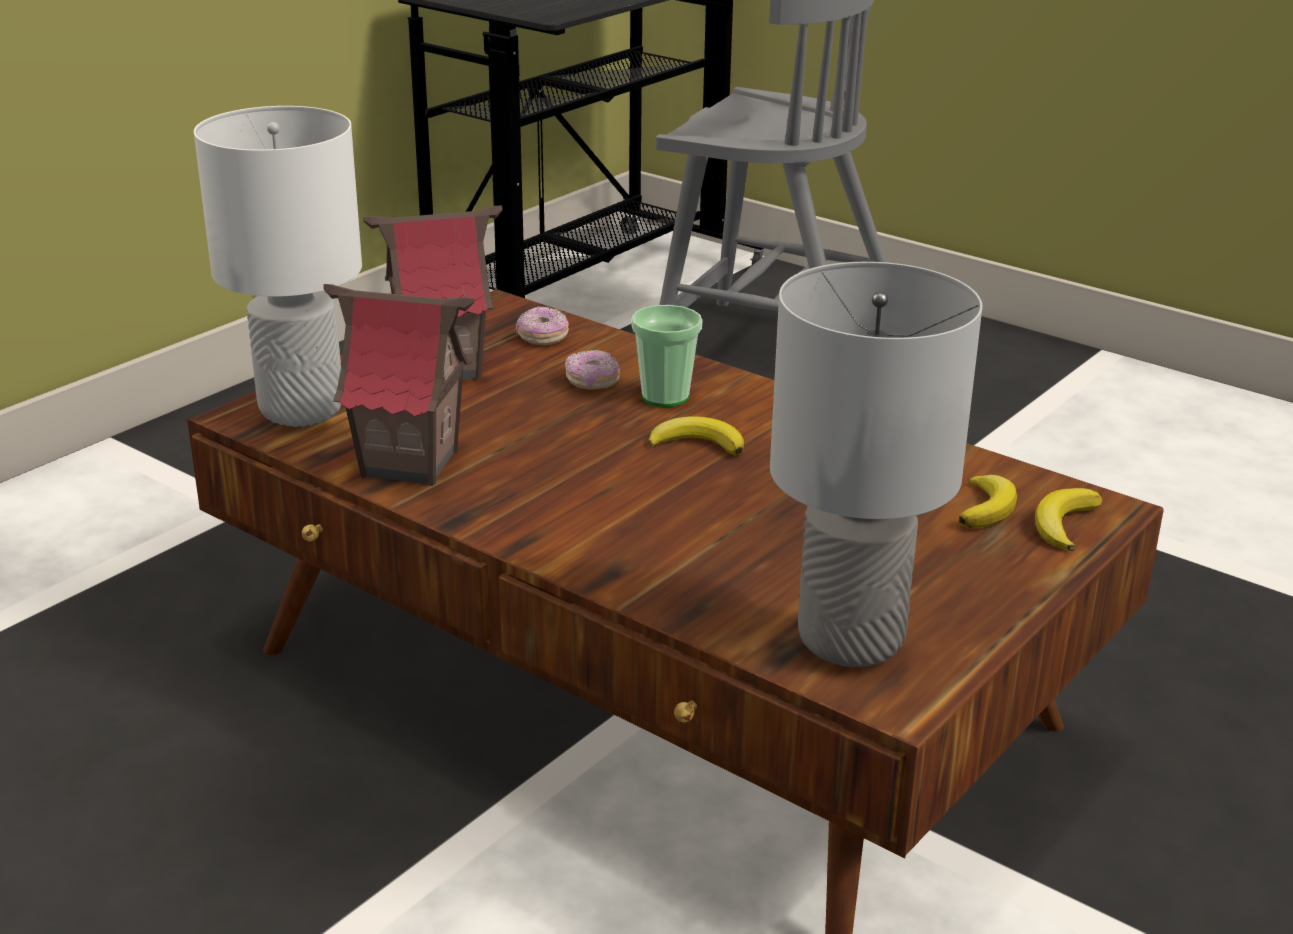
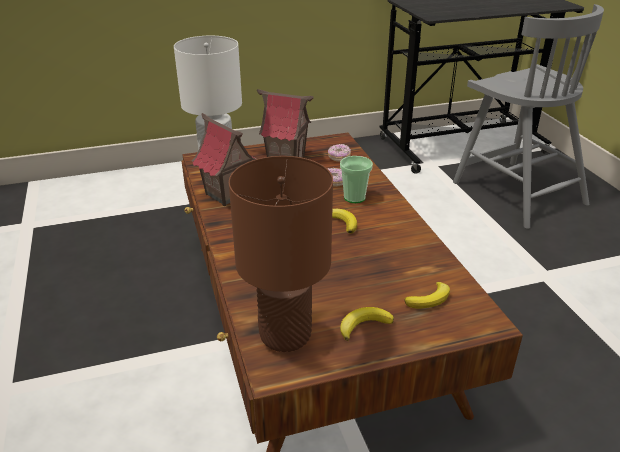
camera: 35 degrees right, 5 degrees up
grey table lamp [770,262,982,667] -> brown table lamp [229,156,333,352]
banana [1035,488,1103,552] -> banana moved to [340,307,394,341]

